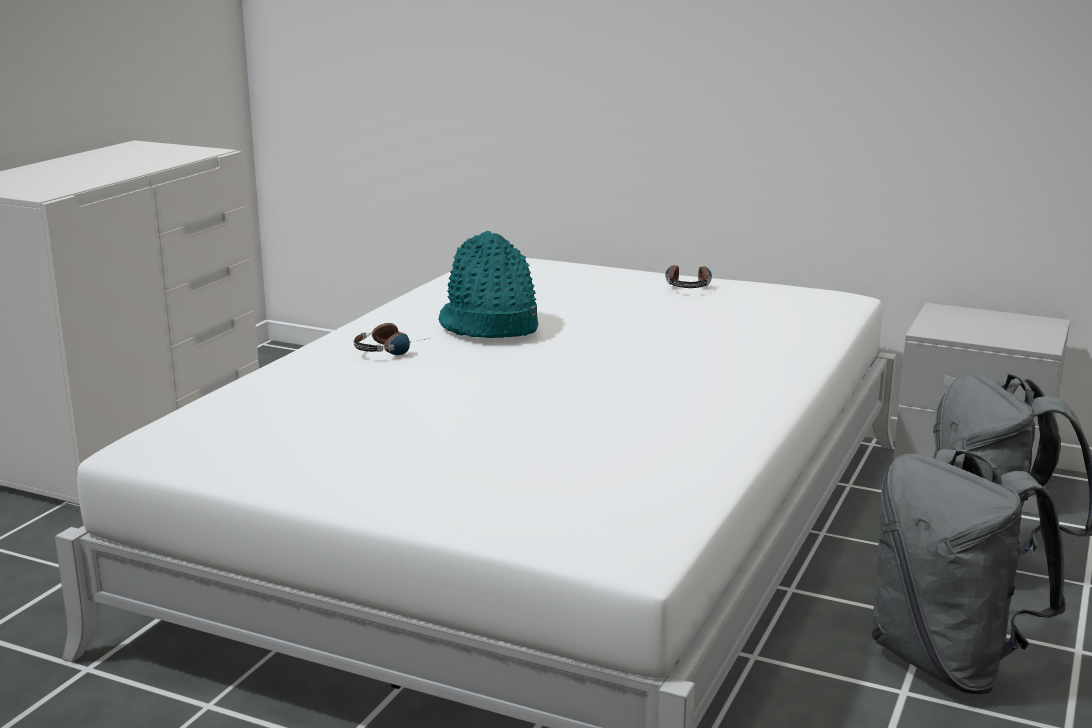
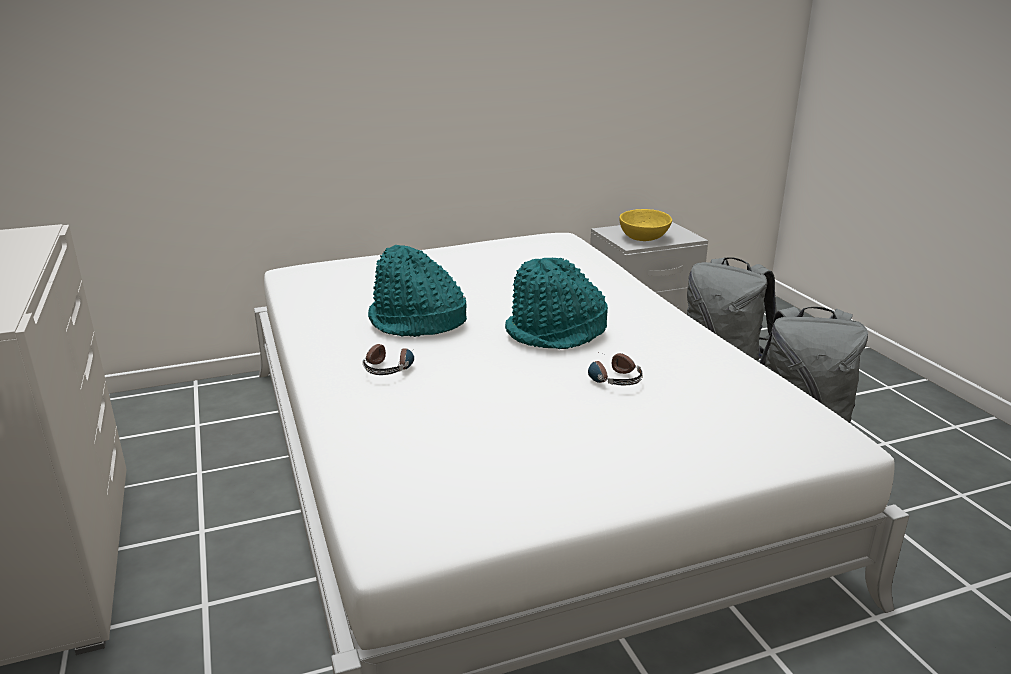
camera: 45 degrees left, 5 degrees up
headphones [666,265,712,288] -> headphones moved to [588,352,643,385]
none -> turquoise hat [505,258,608,349]
none -> yellow bowl [619,209,672,241]

